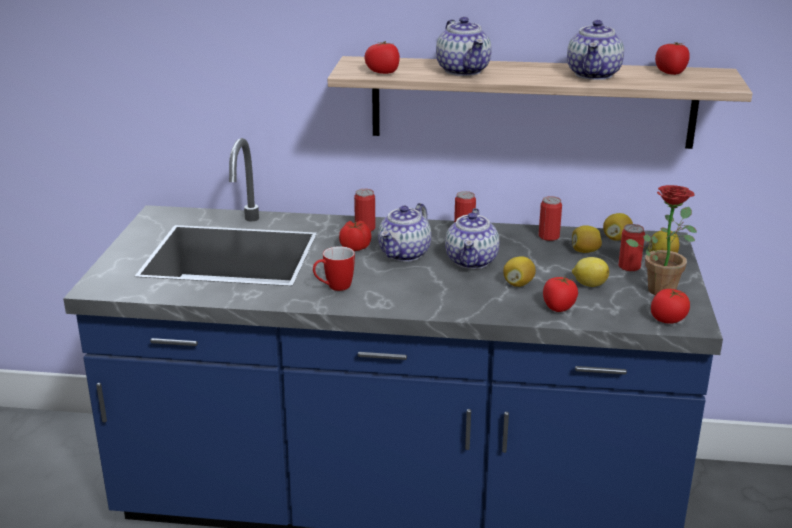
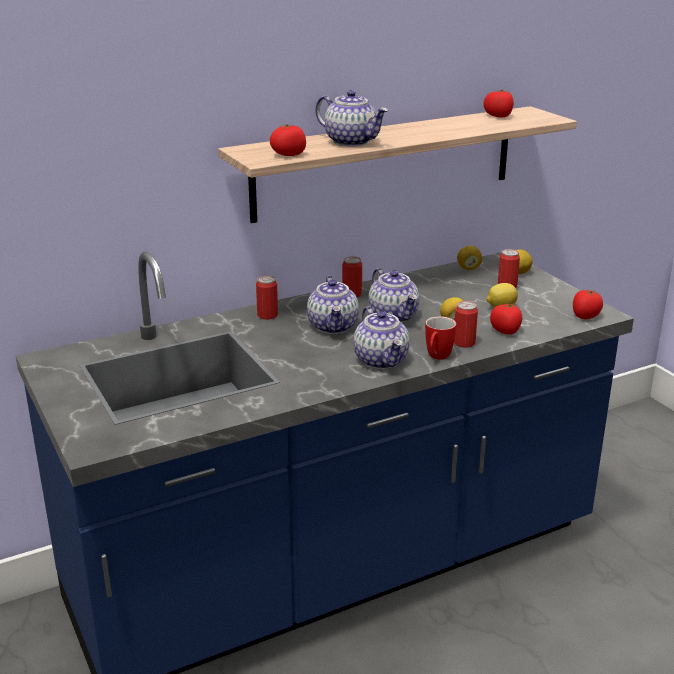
camera: 35 degrees left, 0 degrees up
mug [313,246,355,291] -> mug moved to [425,316,456,360]
tomato [339,221,371,251] -> none
can [539,196,562,241] -> can moved to [454,301,478,348]
teapot [567,20,624,80] -> teapot moved to [354,306,410,369]
lemon [572,225,602,253] -> none
potted plant [626,185,697,295] -> none

